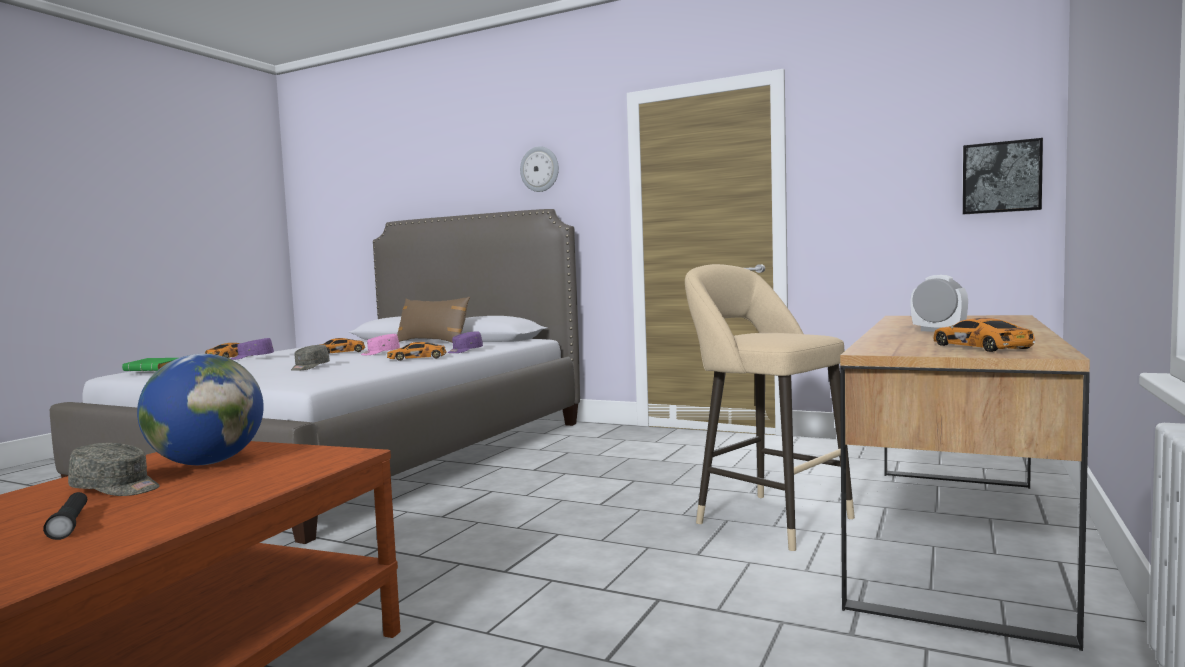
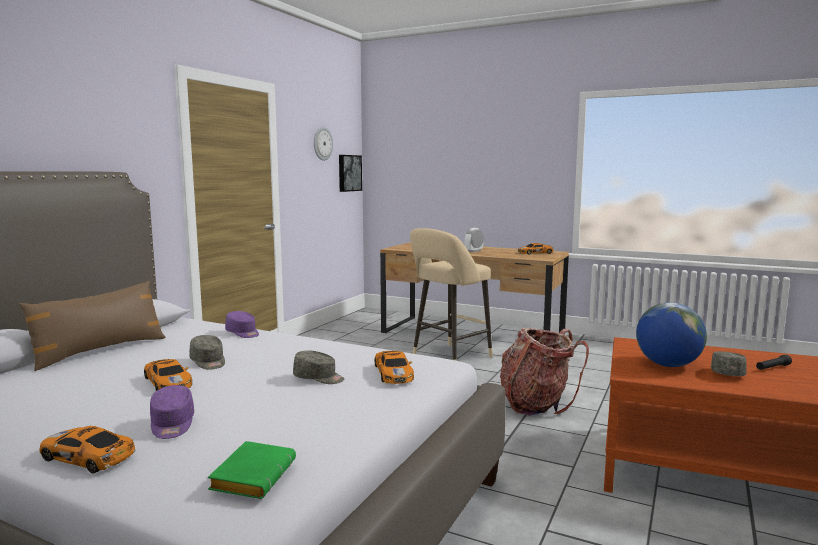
camera: 90 degrees left, 5 degrees up
pink cap [361,334,400,355] -> grey cap [189,335,225,370]
toy car [387,342,446,361] -> toy car moved to [375,351,414,384]
wall clock [520,146,559,192] -> wall clock moved to [314,127,333,161]
none -> backpack [500,328,589,415]

